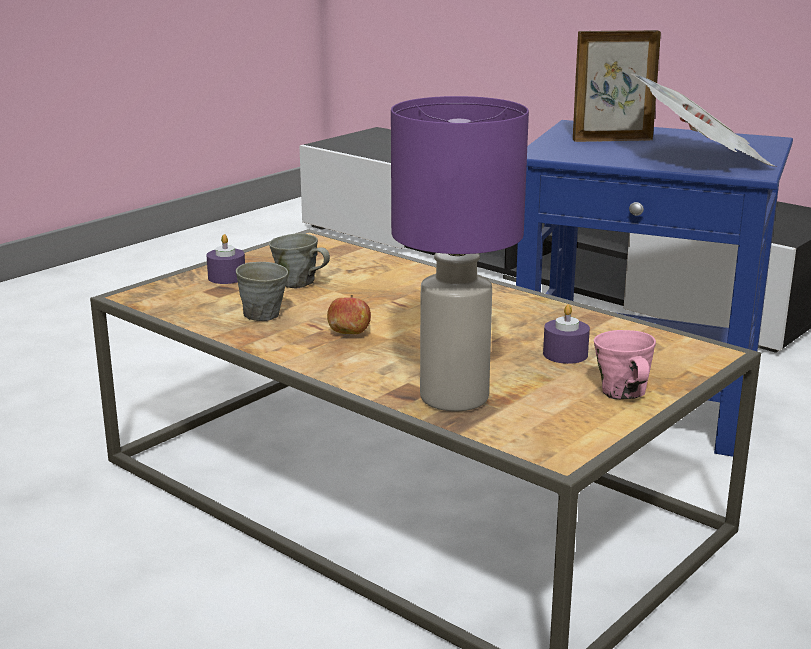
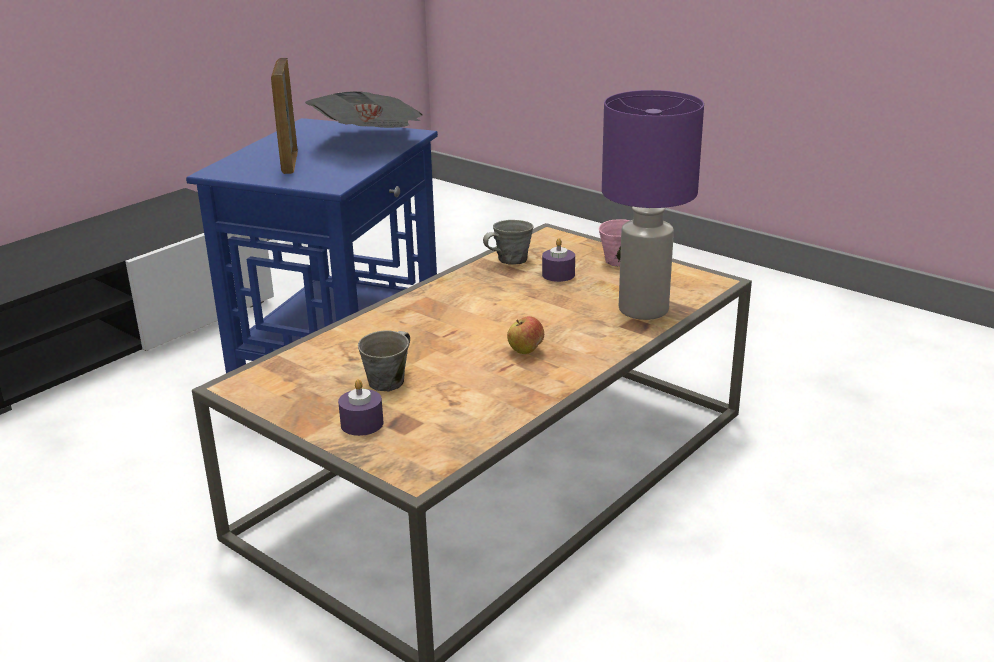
camera: 90 degrees left, 5 degrees up
grey mug [236,262,288,321] -> grey mug moved to [483,220,533,264]

